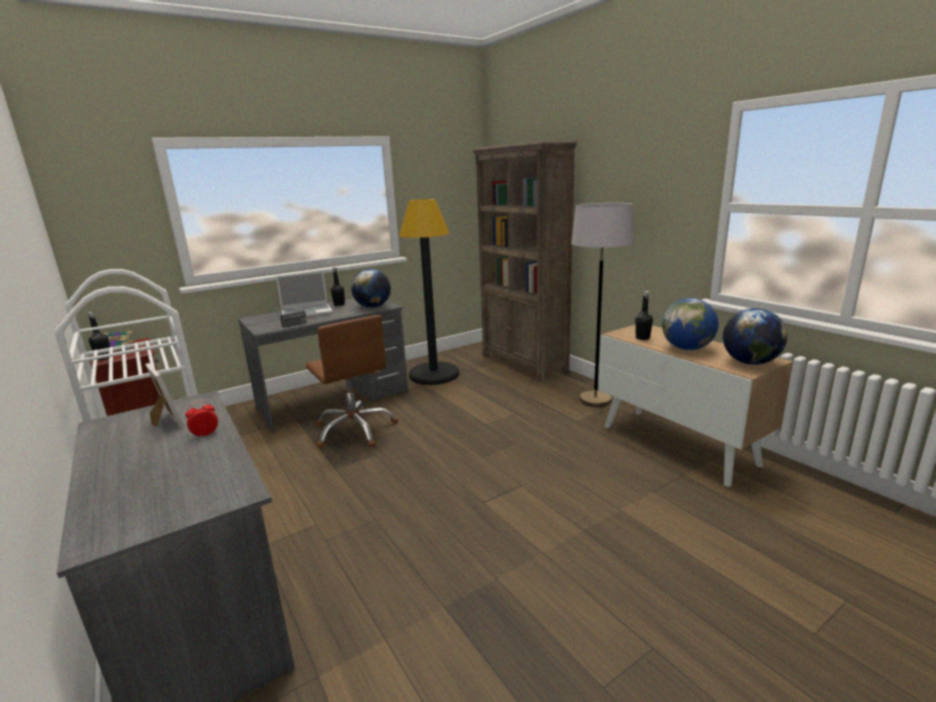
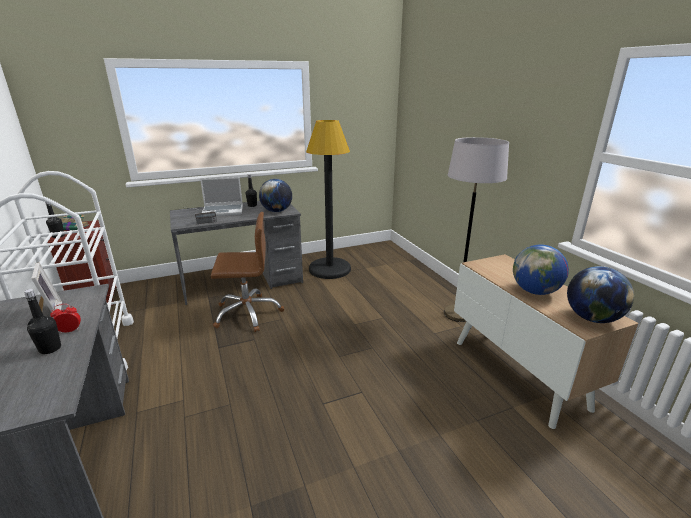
camera: 10 degrees right, 5 degrees up
brown office chair [306,315,398,449] -> brown office chair turned 75 degrees counterclockwise [211,212,284,332]
brown bookcase [472,141,577,382] -> none
black bottle [635,291,653,340] -> black bottle moved to [24,289,61,354]

